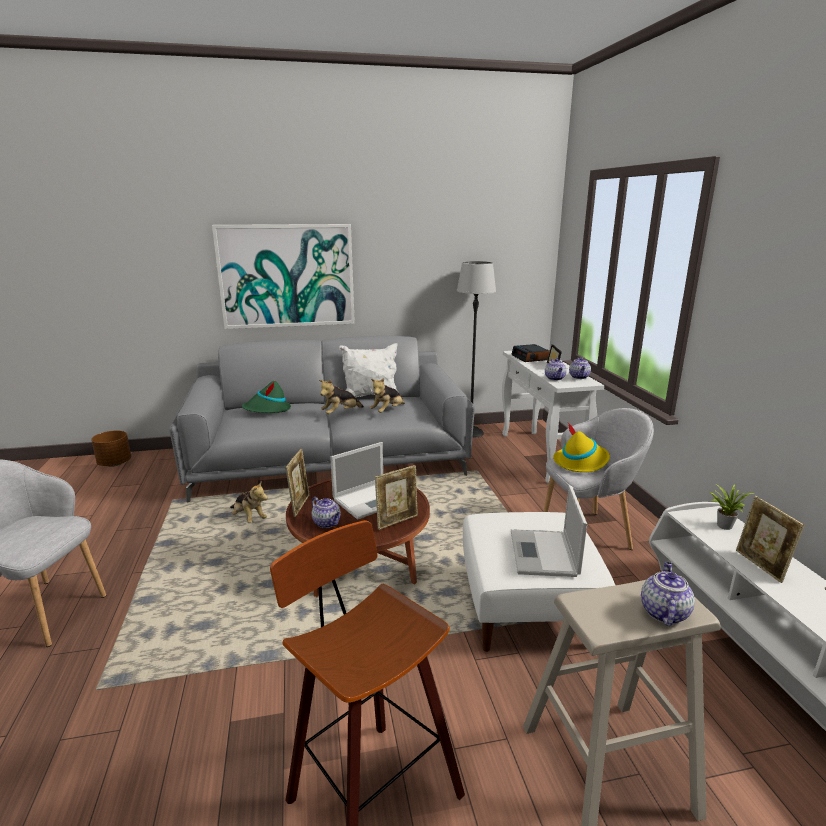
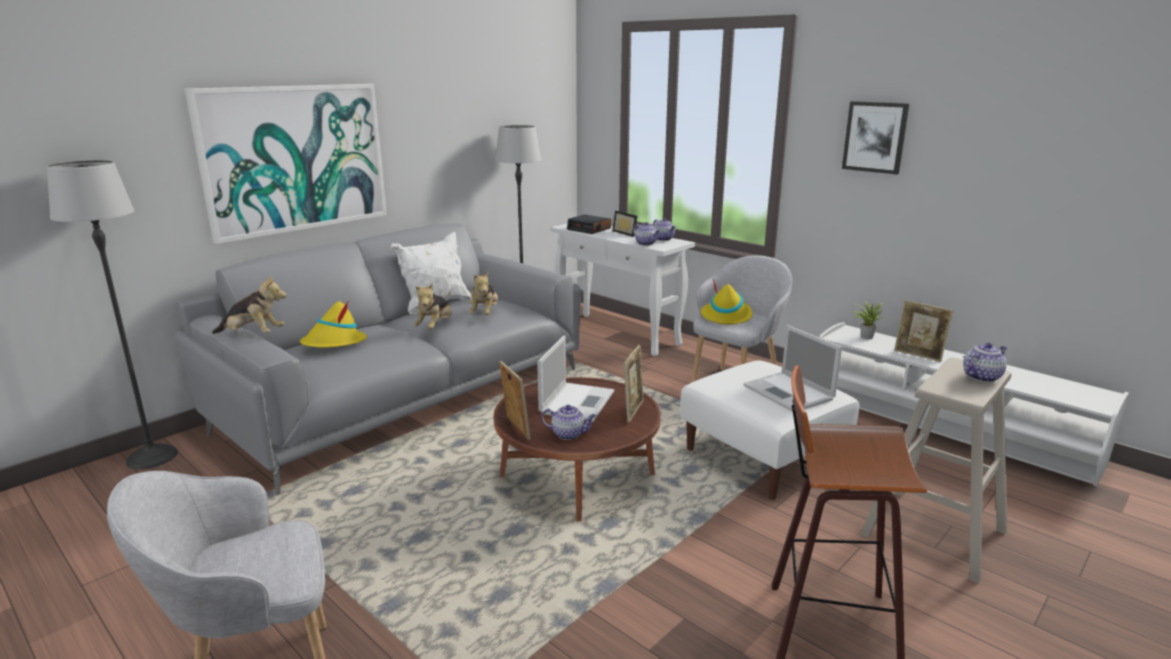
camera: 35 degrees left, 0 degrees up
brown planter [91,430,131,467] -> none
plush toy [230,482,268,523] -> plush toy moved to [212,274,287,334]
green hat [242,381,291,413] -> yellow hat [300,300,367,348]
teapot [641,562,695,626] -> teapot turned 75 degrees clockwise [963,343,1007,382]
none -> floor lamp [47,160,178,469]
none -> picture [842,101,909,174]

